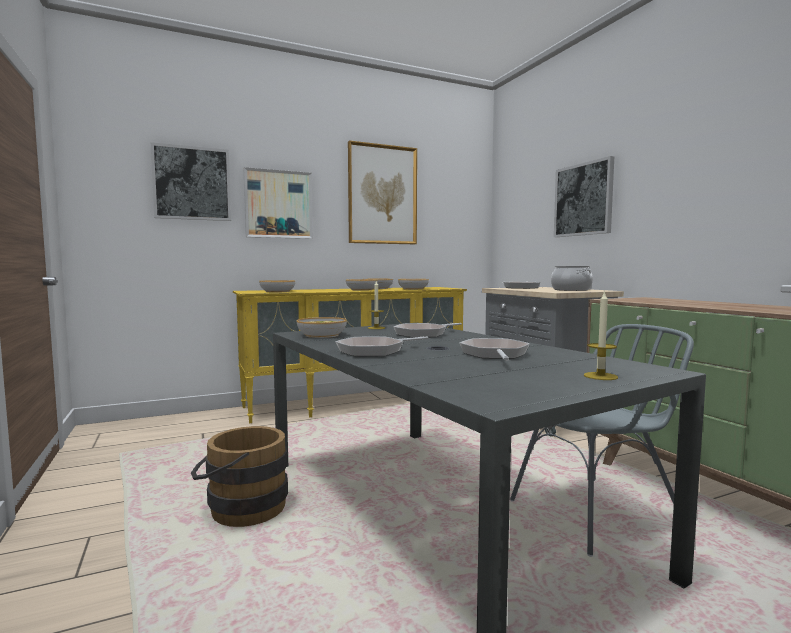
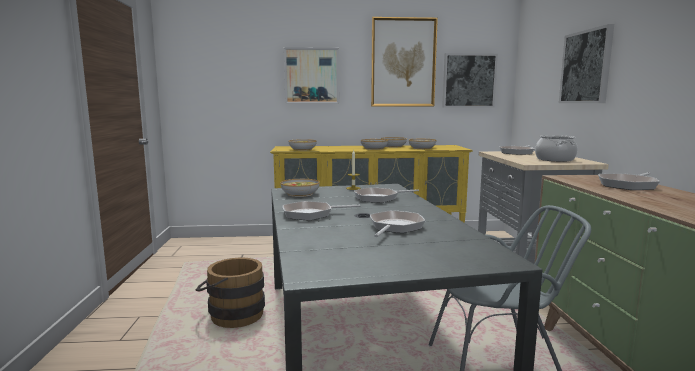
camera: 20 degrees right, 5 degrees up
picture [151,142,231,221] -> picture moved to [442,53,498,108]
candle [584,290,618,380] -> none
none -> frying pan [598,172,660,190]

